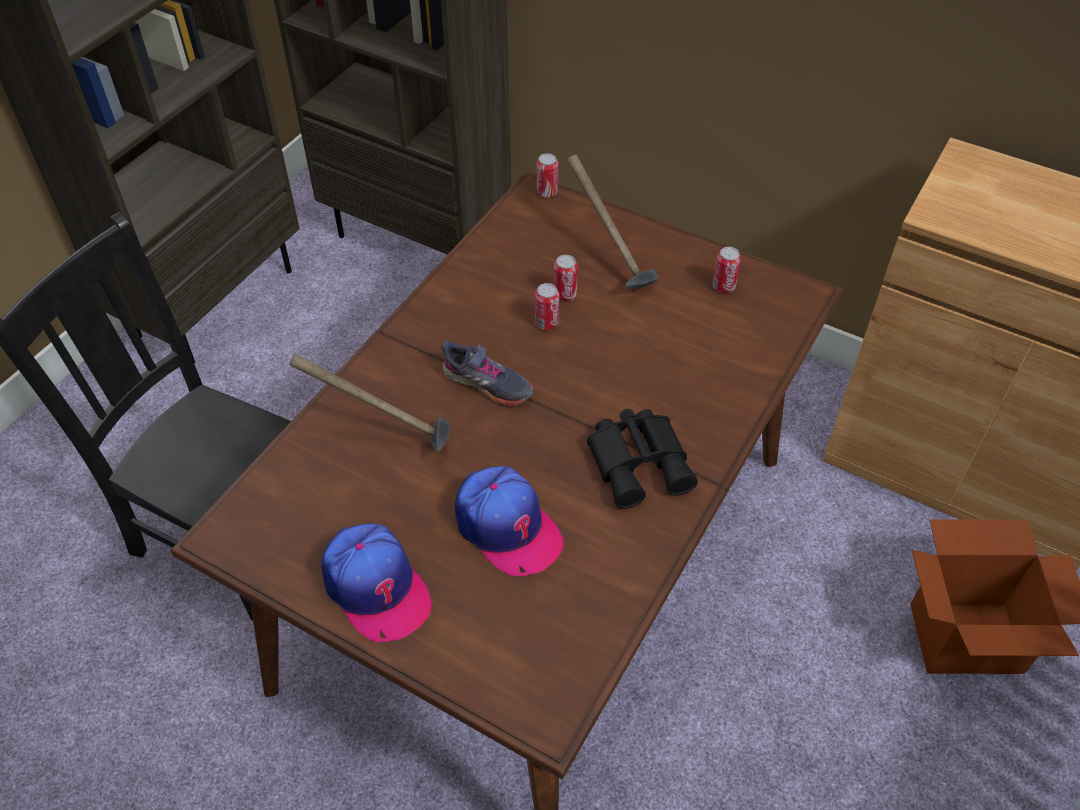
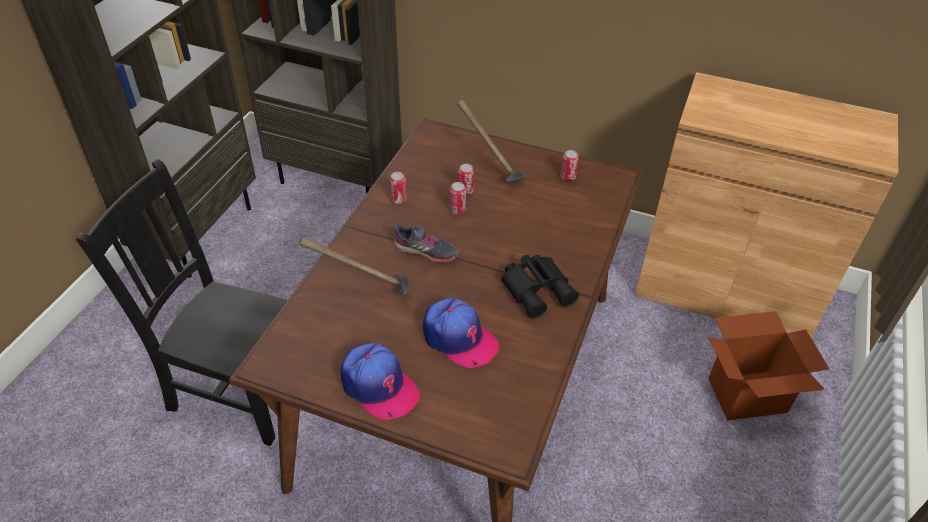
camera: 10 degrees left, 5 degrees down
can [536,153,558,197] -> can moved to [389,172,407,204]

